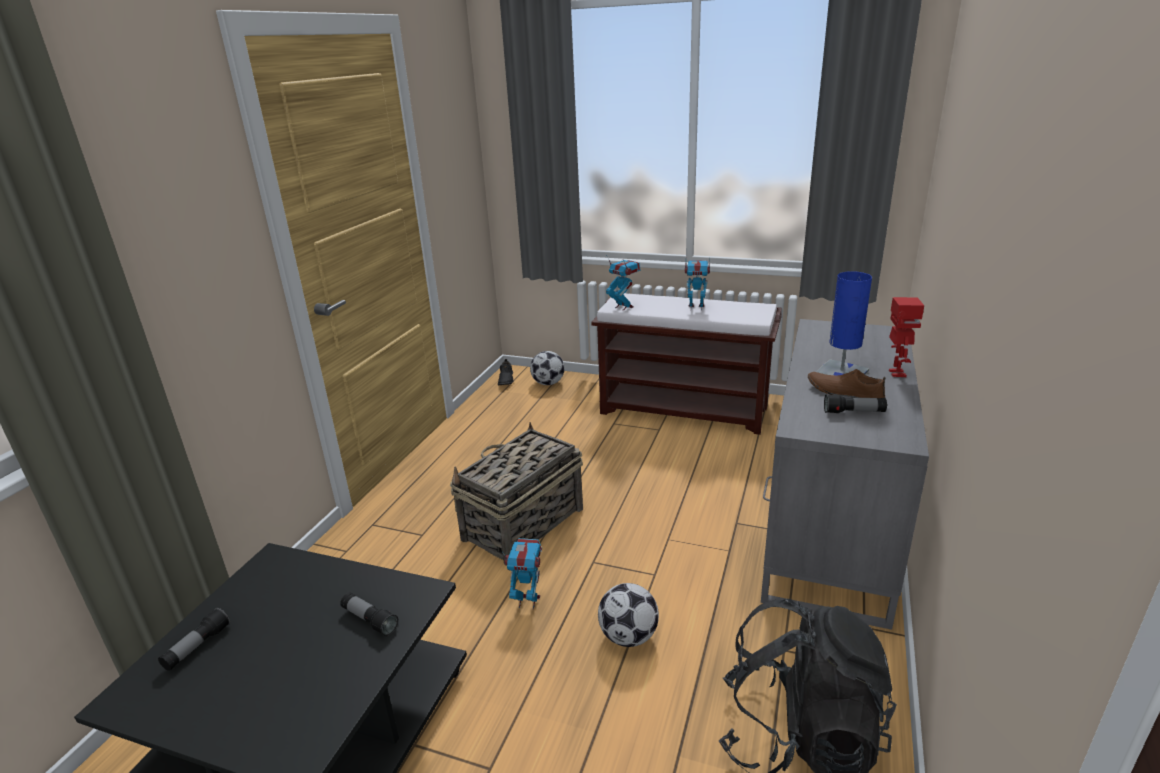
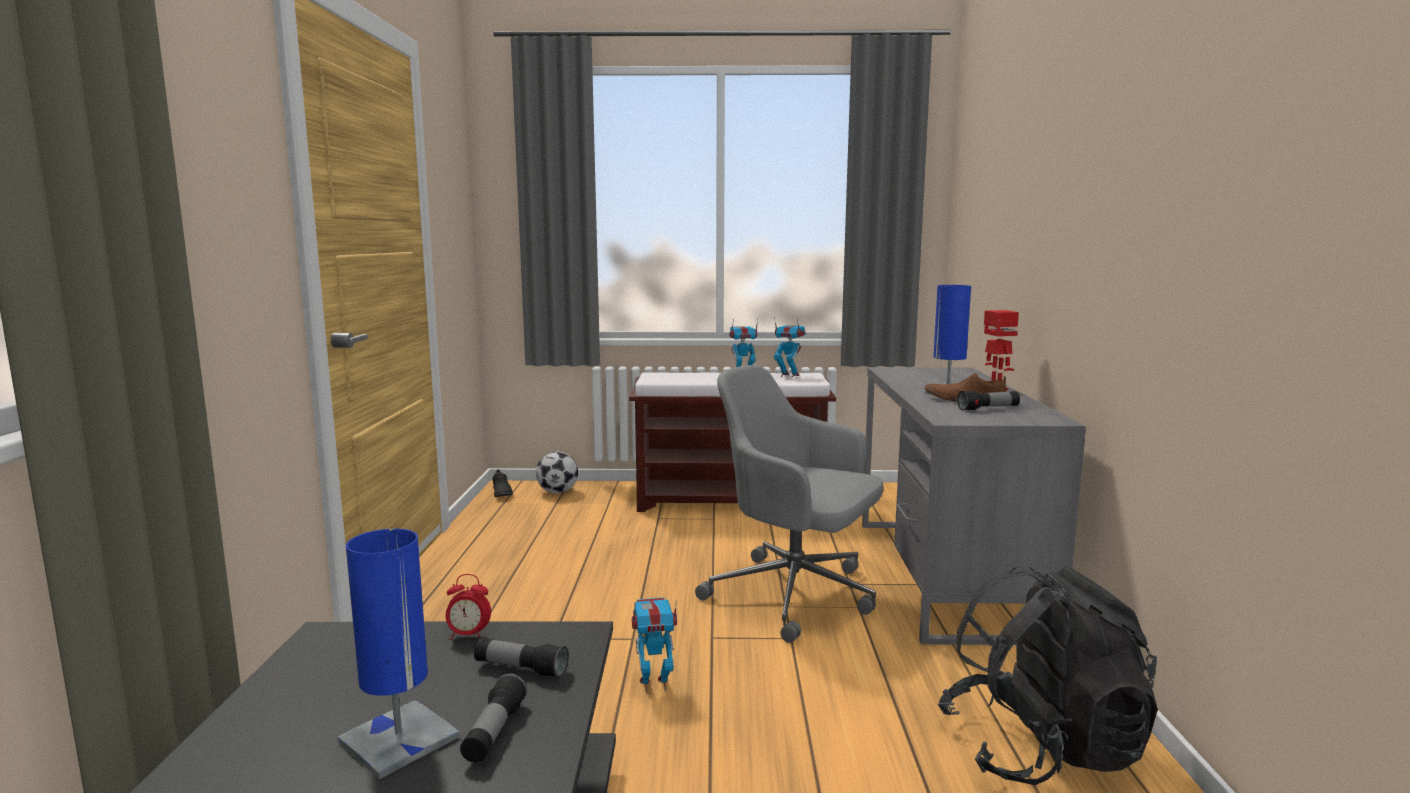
camera: 20 degrees left, 15 degrees down
flashlight [158,608,230,671] -> flashlight moved to [460,674,527,763]
basket [450,422,583,566] -> none
football [598,583,659,647] -> none
toy robot [606,255,640,310] -> toy robot moved to [774,317,806,378]
none -> blue table lamp [337,529,460,779]
none -> alarm clock [446,574,491,640]
none -> grey office chair [695,365,884,643]

